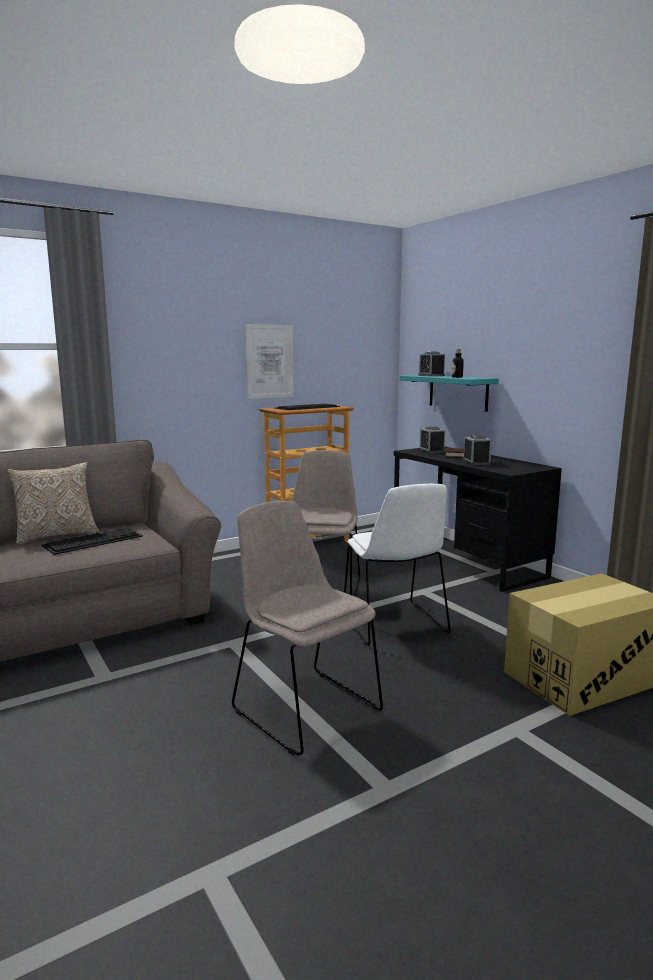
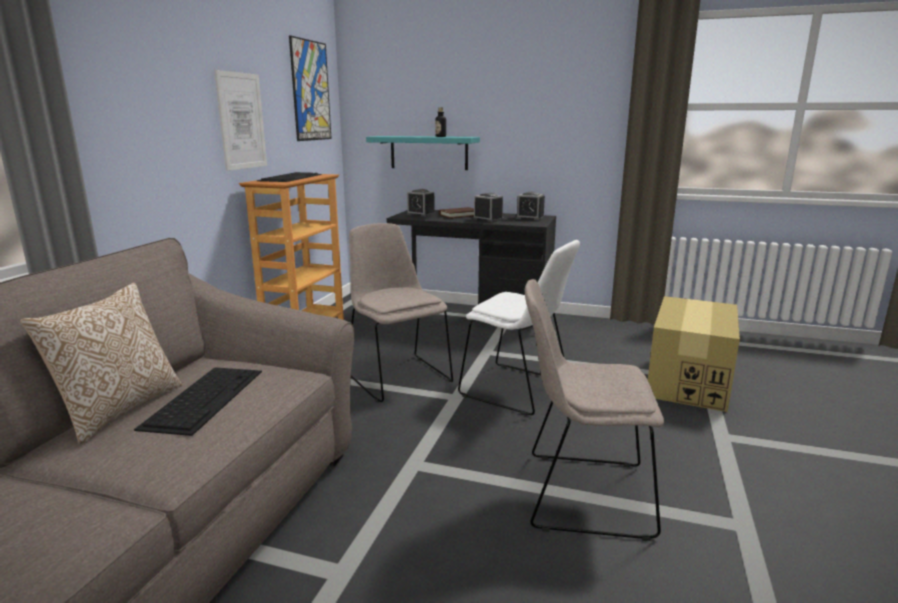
camera: 40 degrees left, 5 degrees up
alarm clock [418,352,445,376] -> alarm clock moved to [515,192,545,221]
none -> picture [289,35,332,141]

